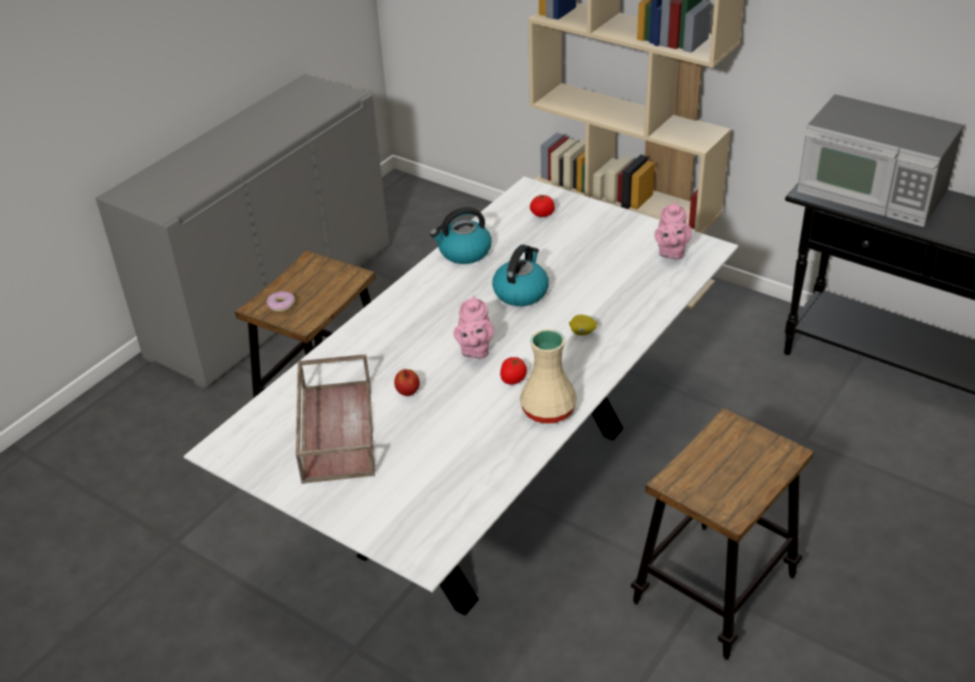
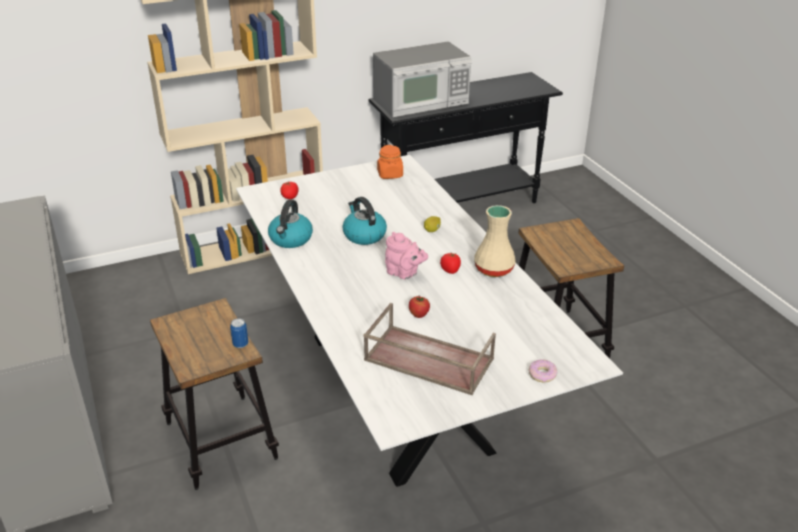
camera: 60 degrees left, 5 degrees down
donut [267,291,295,312] -> donut moved to [528,359,557,382]
pink teapot [654,201,692,260] -> orange jar [377,145,403,179]
none -> can [230,318,249,348]

